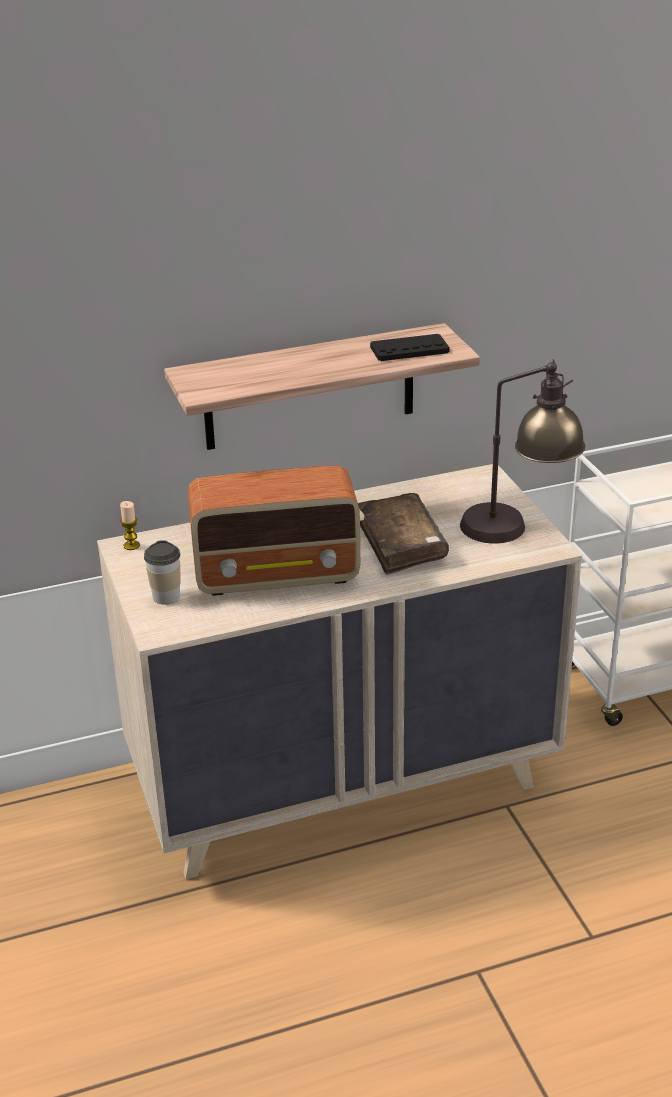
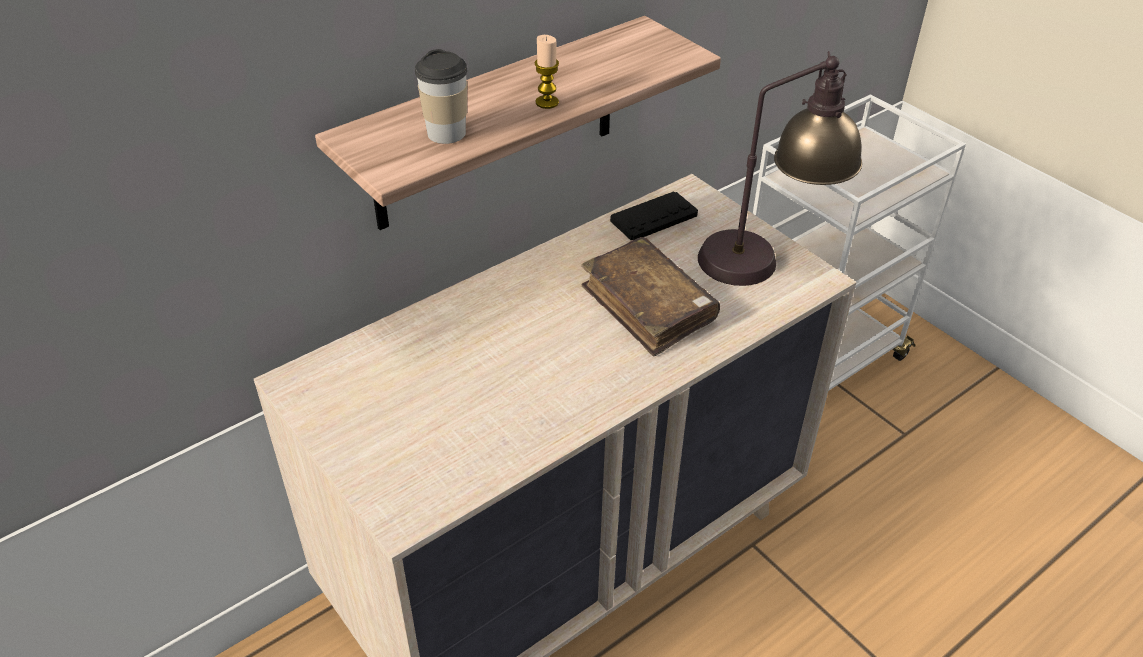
camera: 20 degrees left, 10 degrees up
candle [120,501,140,550] -> candle moved to [535,35,559,109]
cup [144,540,181,605] -> cup moved to [415,49,468,144]
radio [188,466,360,596] -> none
black game controller [370,334,449,361] -> black game controller moved to [610,191,698,240]

